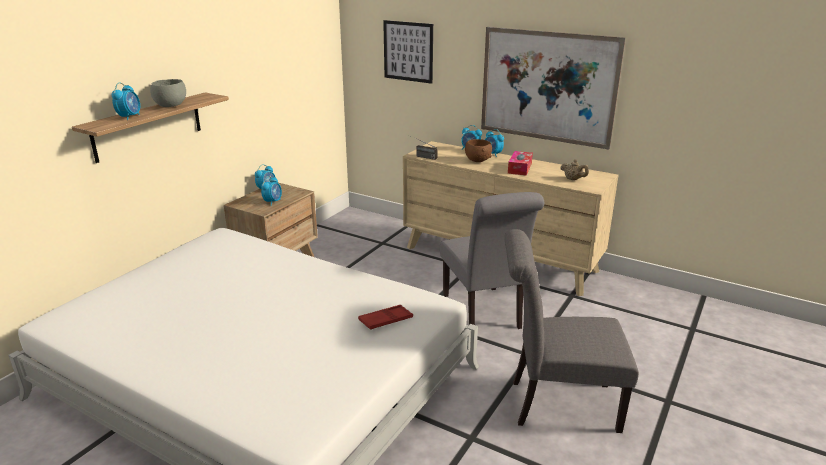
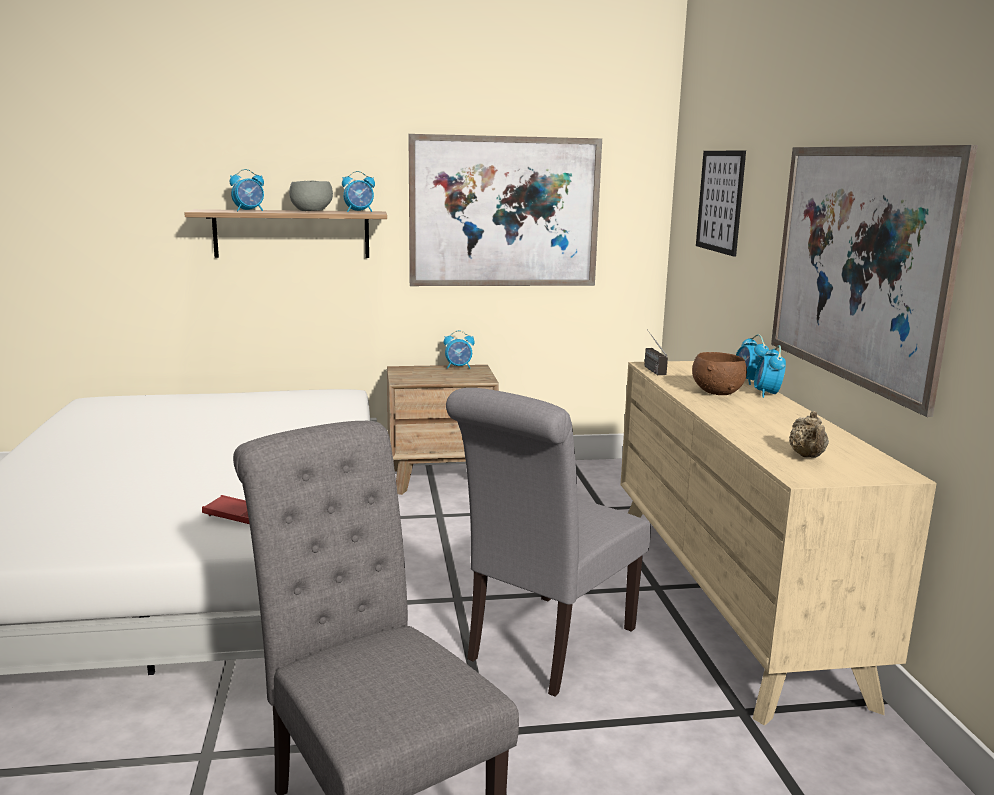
camera: 50 degrees right, 10 degrees down
alarm clock [261,176,282,205] -> alarm clock moved to [342,171,375,212]
tissue box [508,151,533,176] -> none
none -> picture [408,134,602,286]

